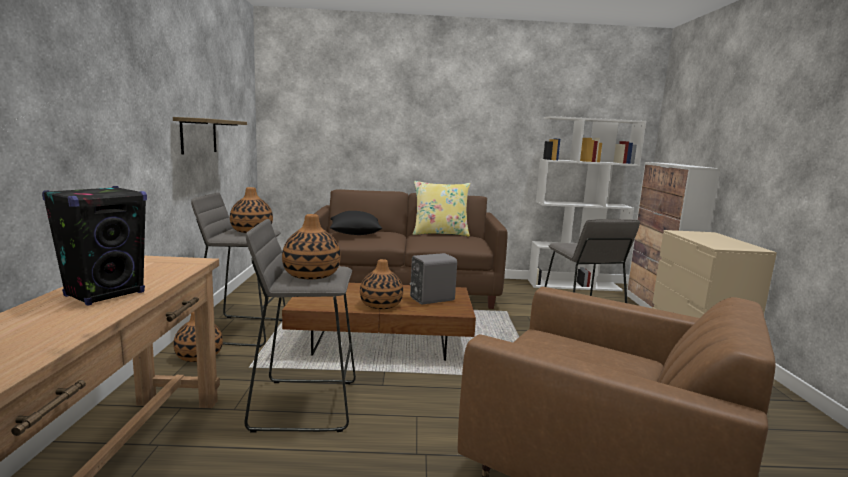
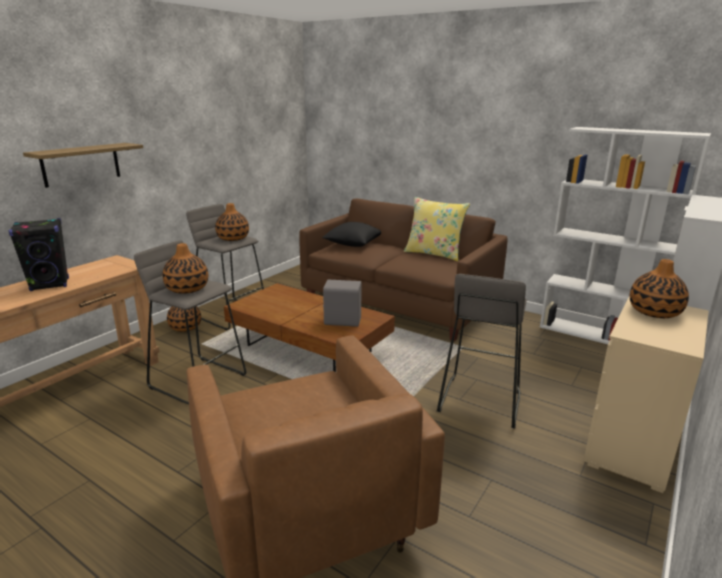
camera: 35 degrees right, 10 degrees up
shelf [173,117,247,155] -> shelf moved to [23,143,143,188]
vase [360,259,403,309] -> vase moved to [630,259,689,318]

